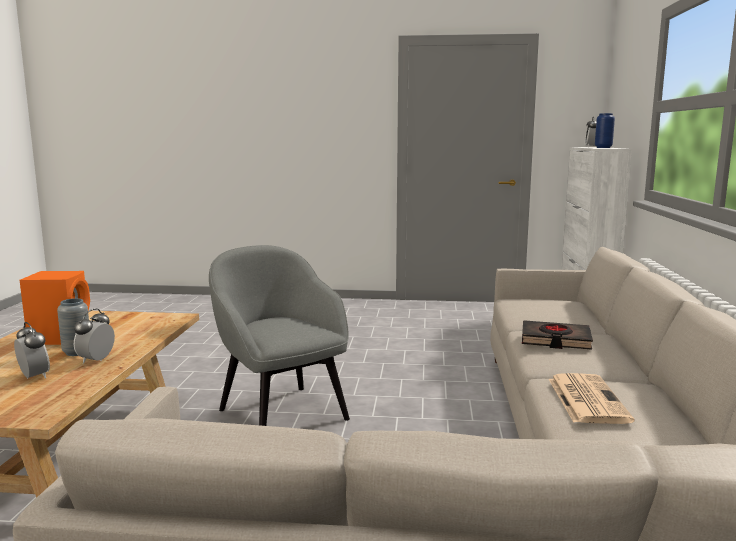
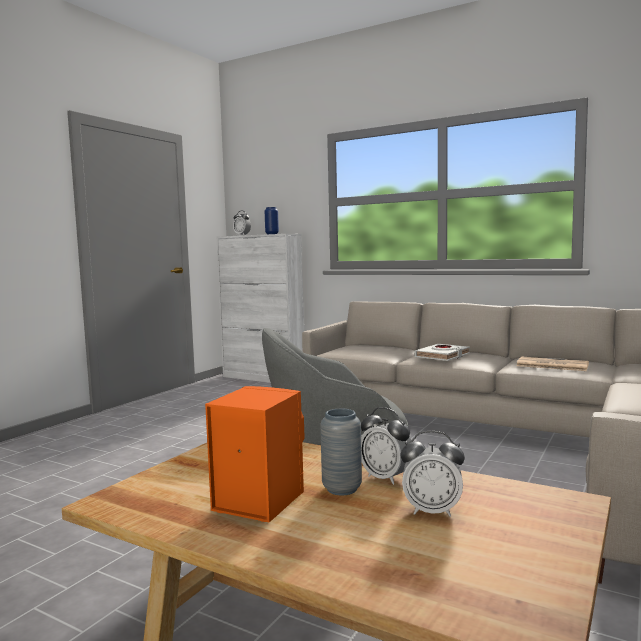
camera: 65 degrees left, 5 degrees down
alarm clock [14,322,50,379] -> alarm clock turned 150 degrees counterclockwise [400,431,465,517]
black book [522,320,593,350] -> white book [414,344,470,361]

